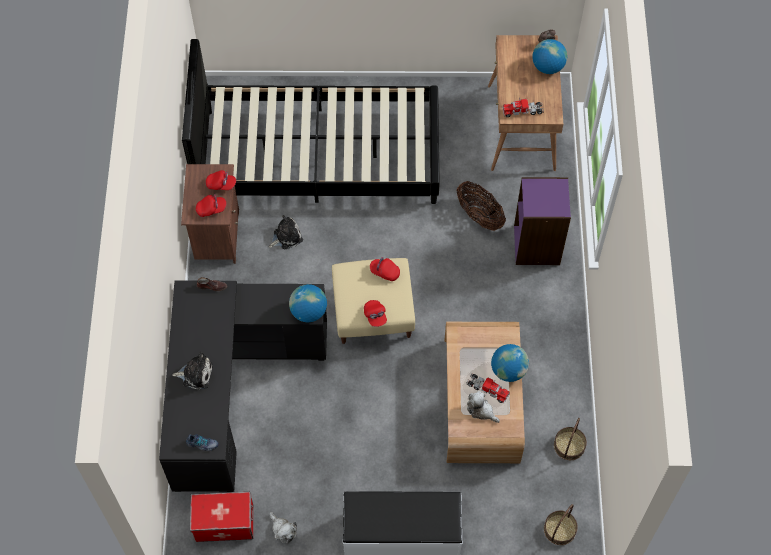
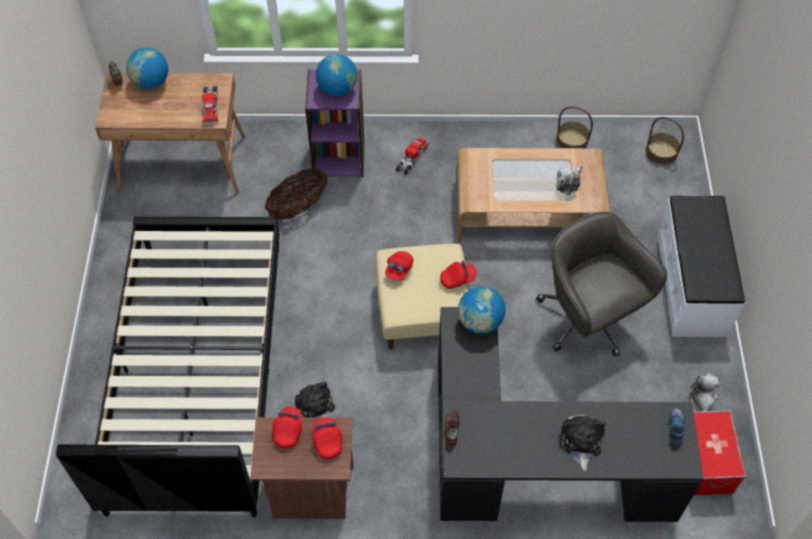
camera: 90 degrees left, 5 degrees down
plush toy [270,512,297,543] -> plush toy turned 45 degrees counterclockwise [690,373,720,411]
toy truck [466,374,510,403] -> toy truck moved to [396,137,428,175]
globe [491,344,529,382] -> globe moved to [316,54,357,96]
none -> grey office chair [536,212,667,356]

